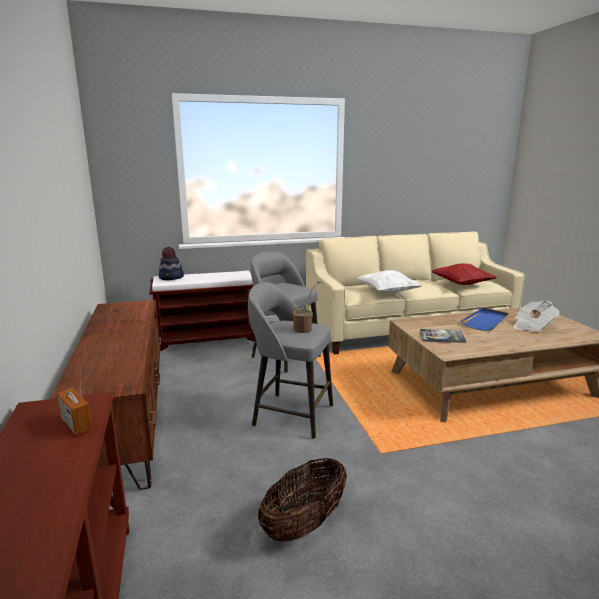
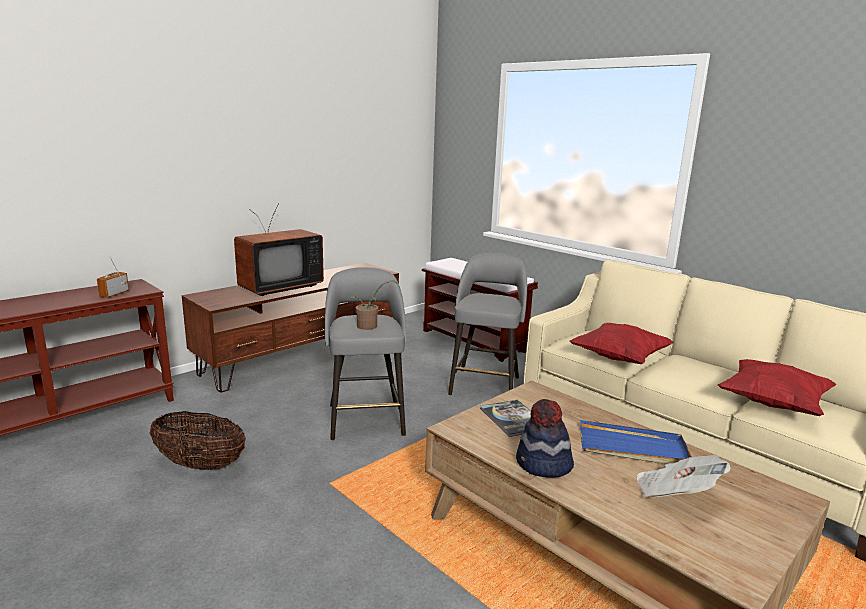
camera: 60 degrees right, 0 degrees up
hat [159,247,184,280] -> hat moved to [516,399,574,478]
white pillow [358,270,423,293] -> red pillow [570,323,674,364]
none -> television [234,203,324,296]

